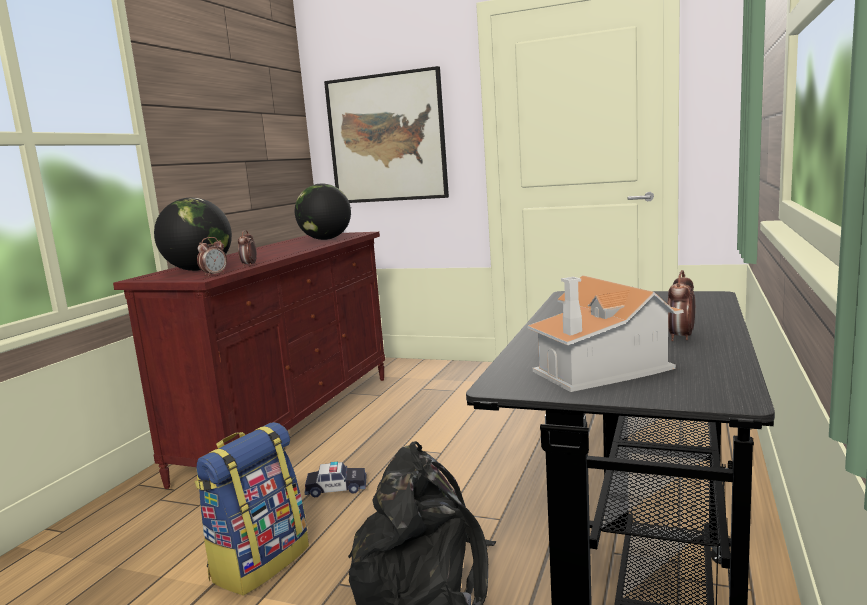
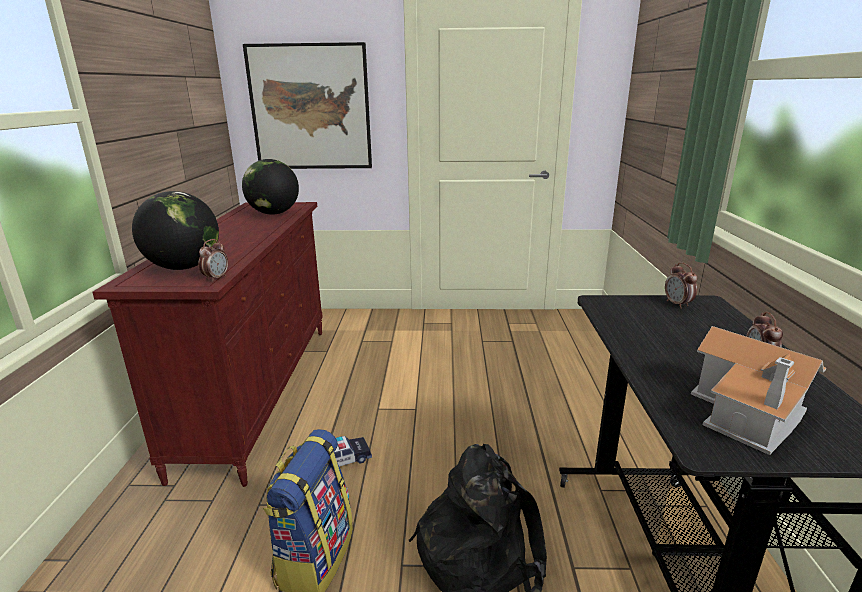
camera: 20 degrees left, 10 degrees up
alarm clock [238,230,257,267] -> alarm clock moved to [665,262,698,309]

